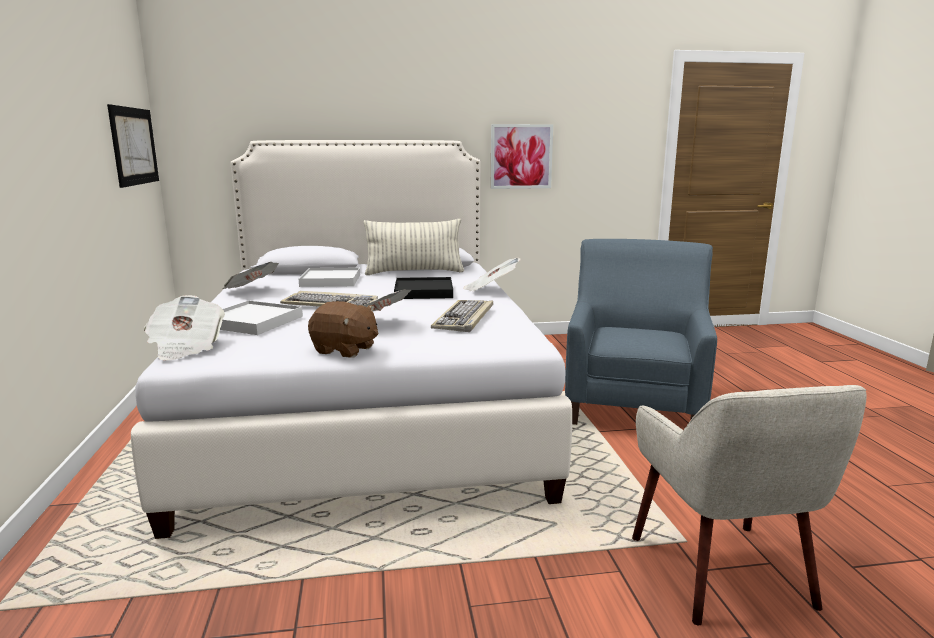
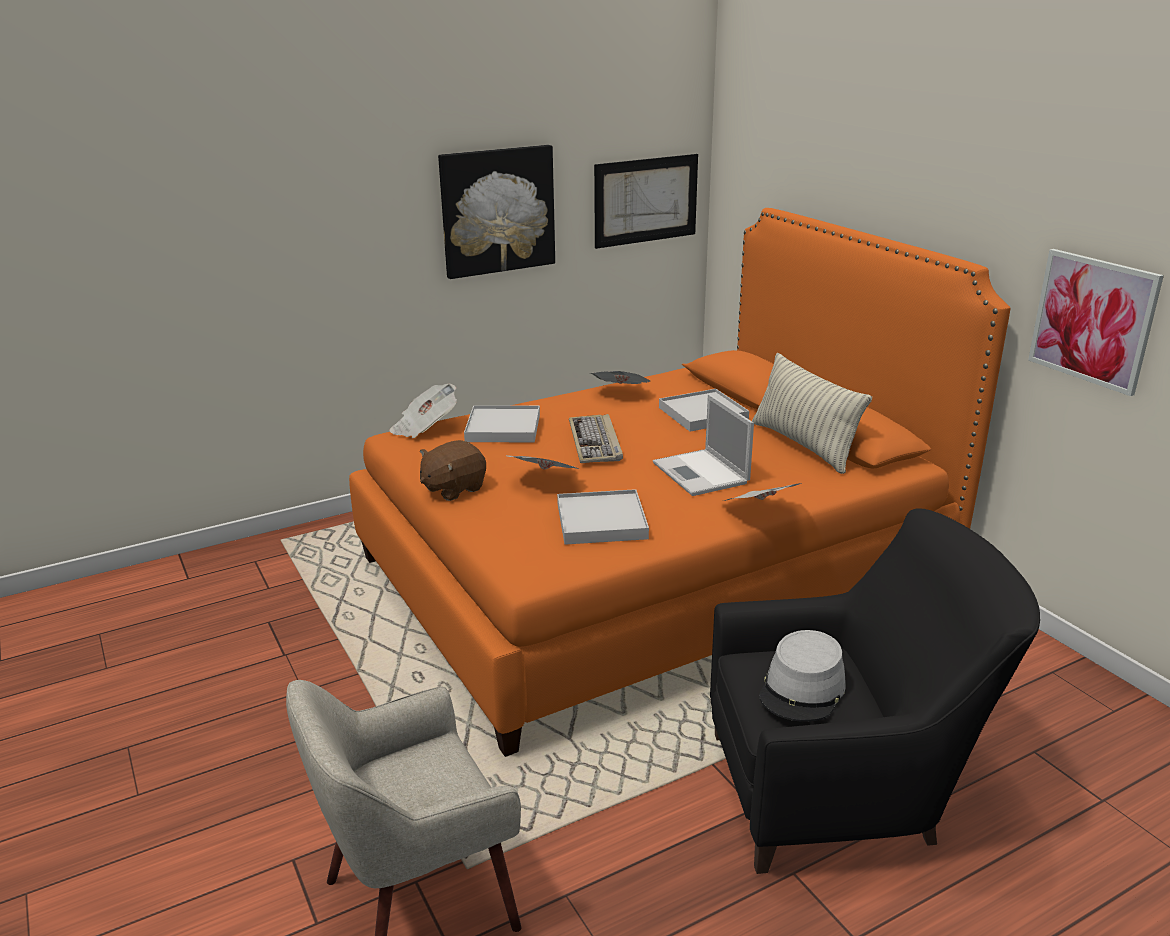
camera: 70 degrees right, 10 degrees up
white bed [131,140,572,539] -> orange bed [349,208,1010,757]
brown plush toy [308,301,378,358] -> brown plush toy turned 45 degrees clockwise [420,440,486,501]
black tray [394,277,453,299] -> laptop [653,394,754,496]
keyboard [431,300,493,332] -> white tray [557,489,649,545]
blue armchair [565,239,717,425] -> black armchair [710,508,1040,874]
none -> picture [438,145,555,279]
none -> grey hat [759,630,846,722]

